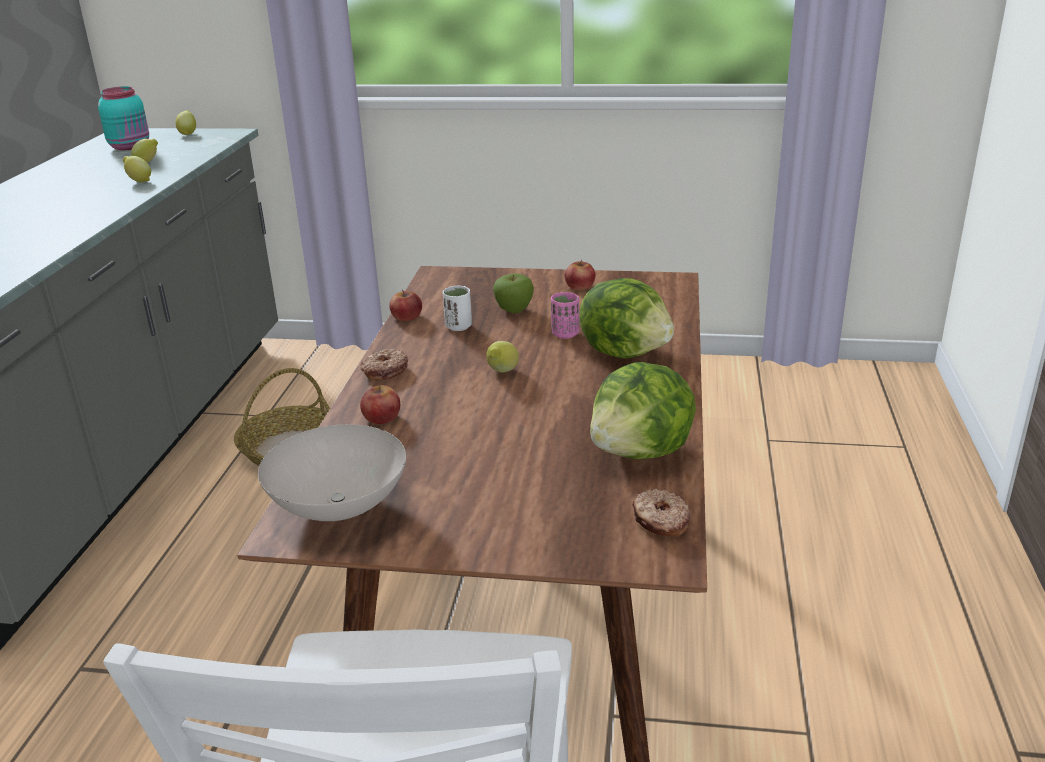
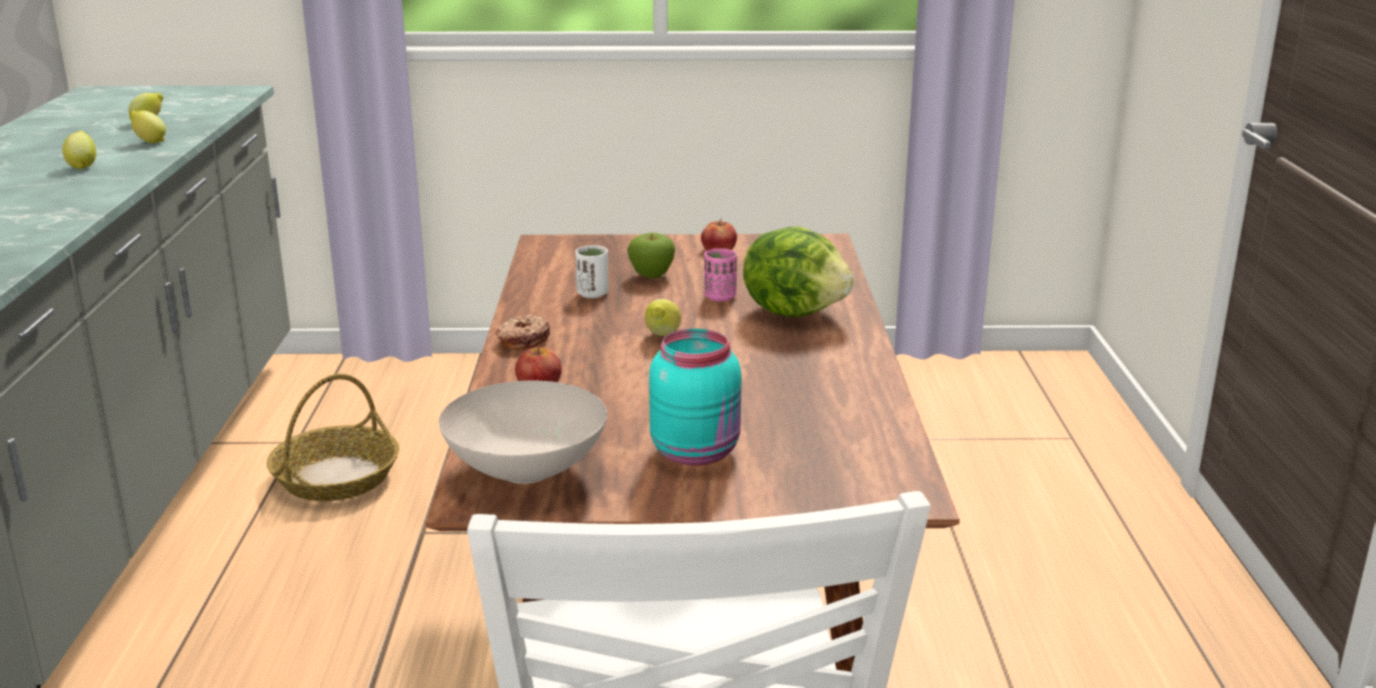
camera: 10 degrees left, 5 degrees down
turquoise jar [98,86,149,150] -> turquoise jar moved to [649,329,742,465]
lemon [175,110,196,135] -> lemon moved to [63,131,96,169]
apple [389,290,422,321] -> none
lettuce [590,362,696,460] -> none
donut [632,489,690,537] -> none

